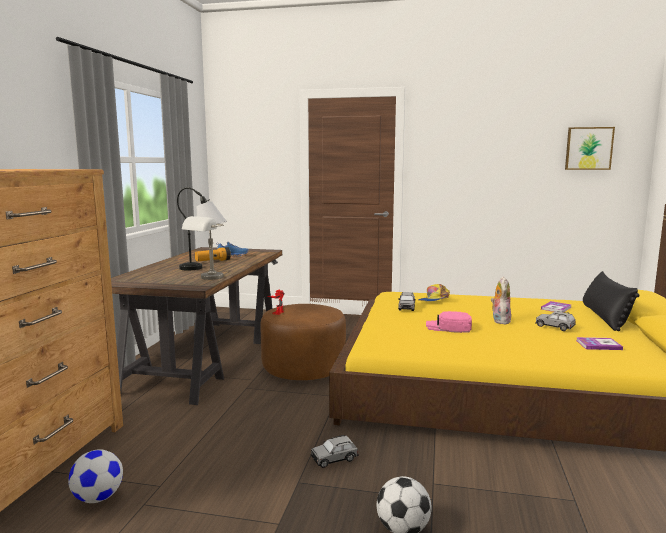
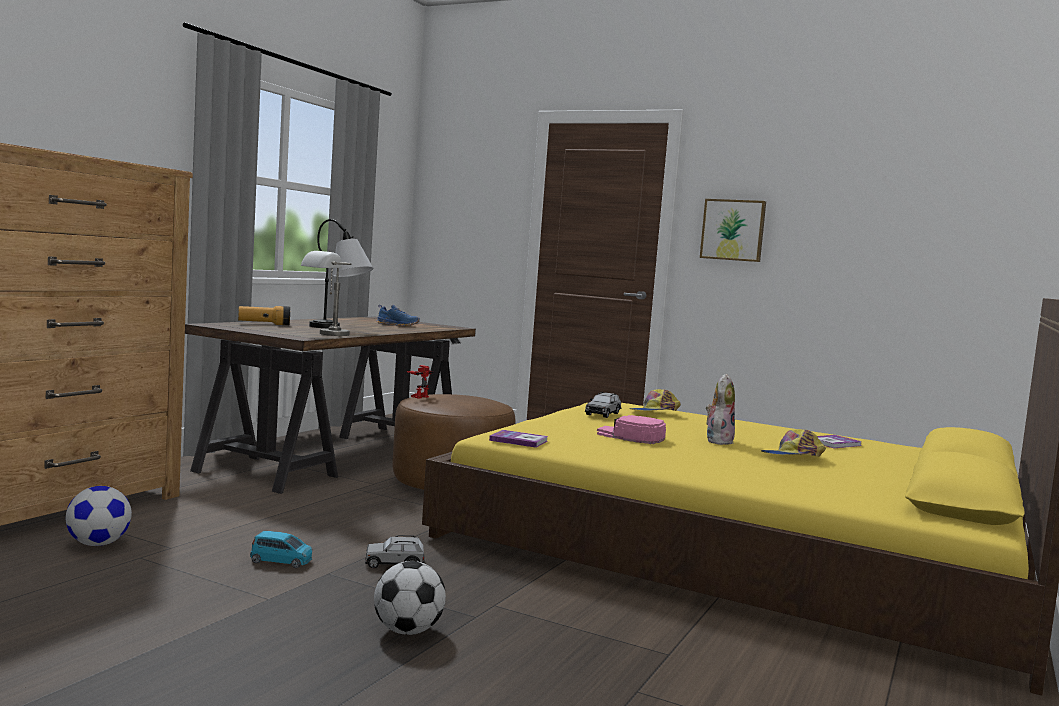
camera: 15 degrees right, 5 degrees down
flashlight [195,247,231,261] -> flashlight moved to [238,306,290,325]
grey toy car [535,311,576,331] -> cap [761,429,826,457]
picture [565,127,615,170] -> picture moved to [700,199,766,262]
book [576,337,623,350] -> book moved to [489,430,548,448]
black pillow [583,271,640,331] -> none
none -> blue toy car [250,531,313,568]

